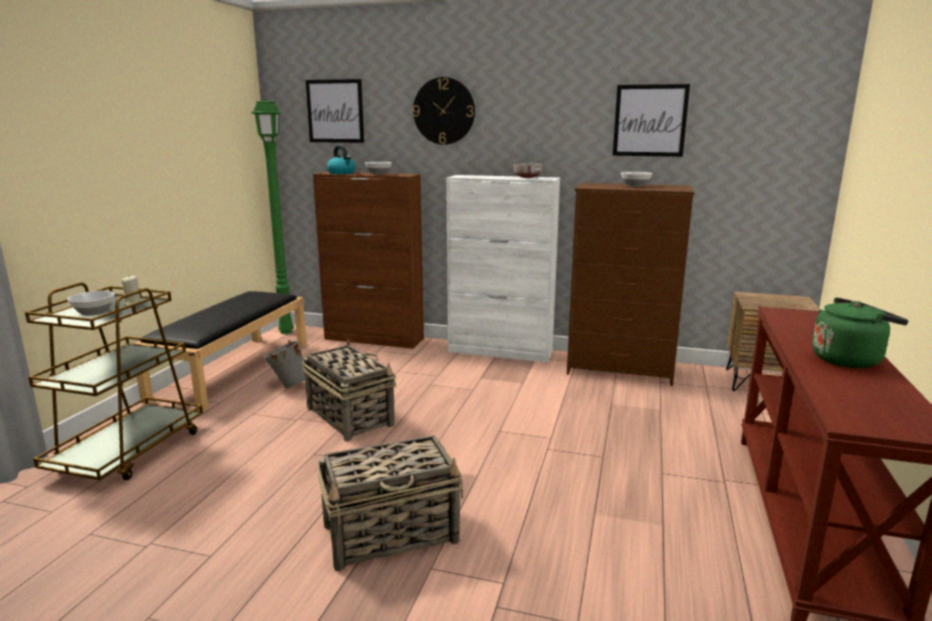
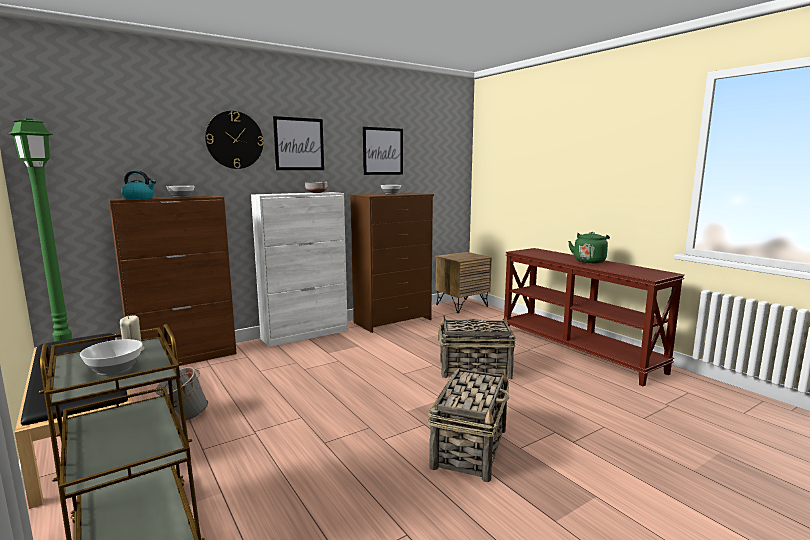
camera: 50 degrees left, 5 degrees down
basket [302,339,396,442] -> basket moved to [438,315,516,379]
picture [306,79,364,143] -> picture moved to [273,116,324,170]

